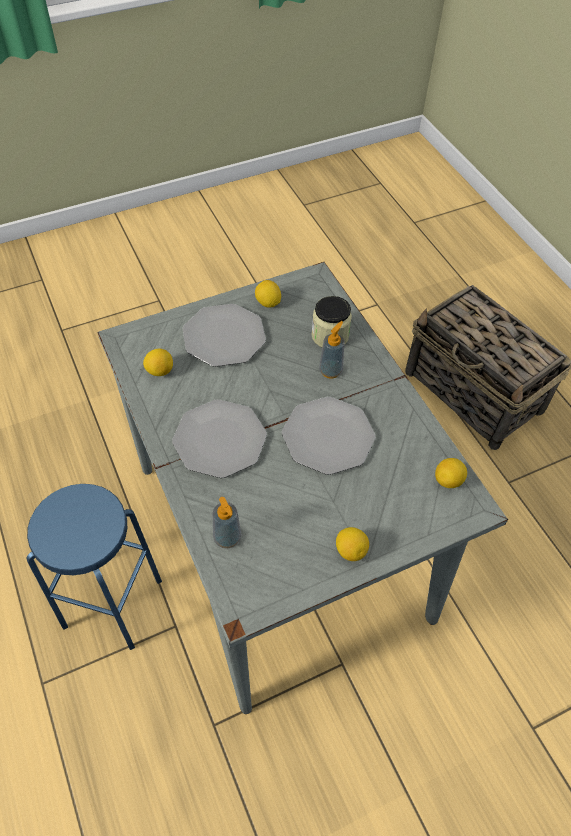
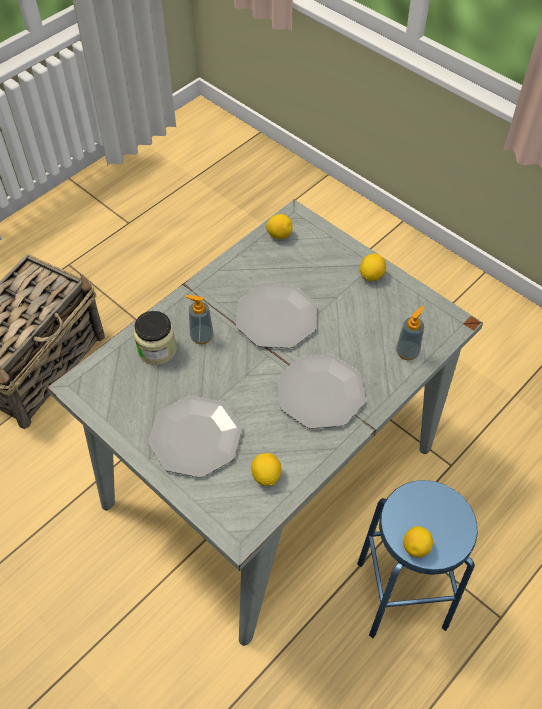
camera: 110 degrees left, 0 degrees up
lemon [255,280,281,308] -> lemon moved to [403,526,433,557]

